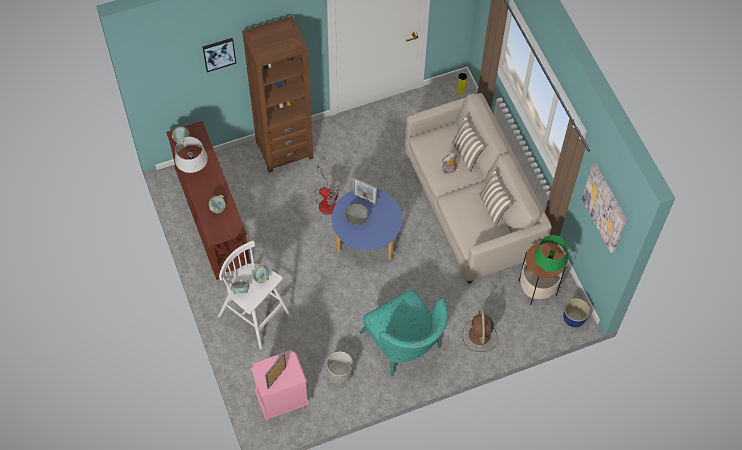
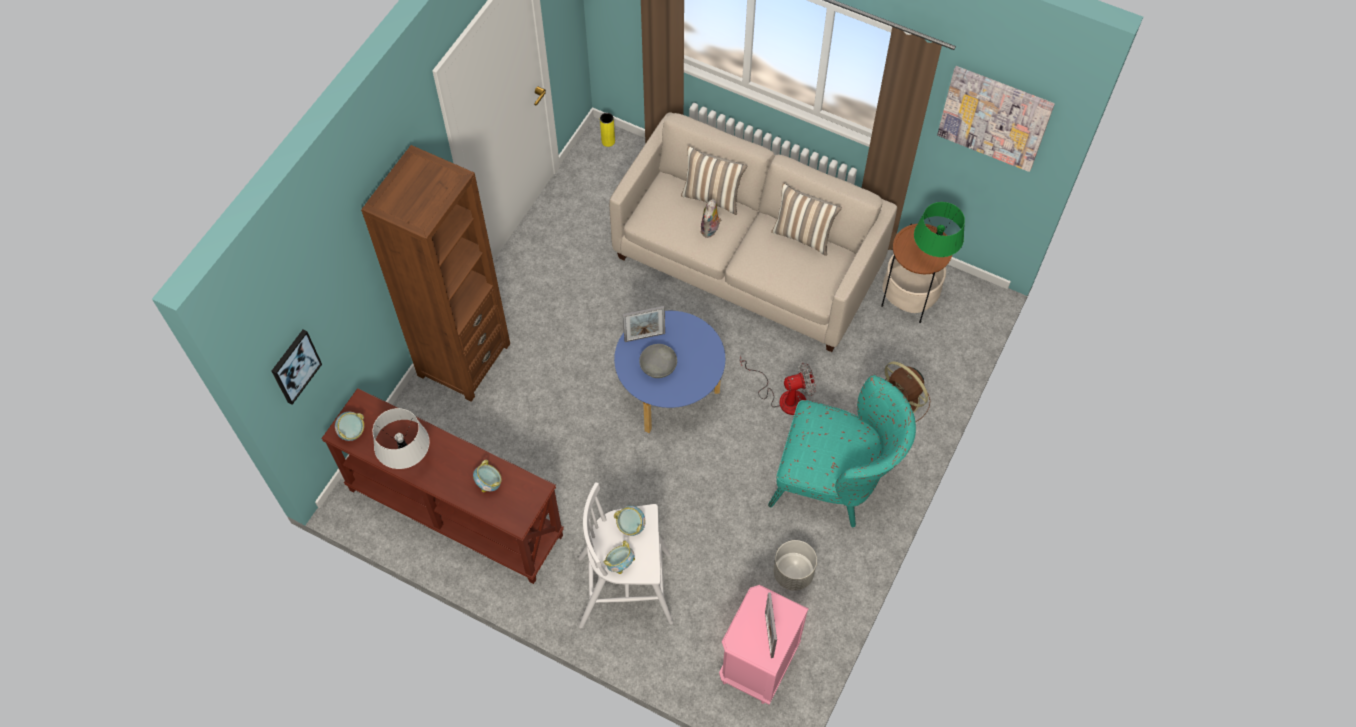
camera: 40 degrees left, 0 degrees up
picture [202,38,236,72] -> picture moved to [272,330,322,405]
fan [315,164,340,215] -> fan moved to [740,355,816,415]
planter [563,298,590,327] -> none

